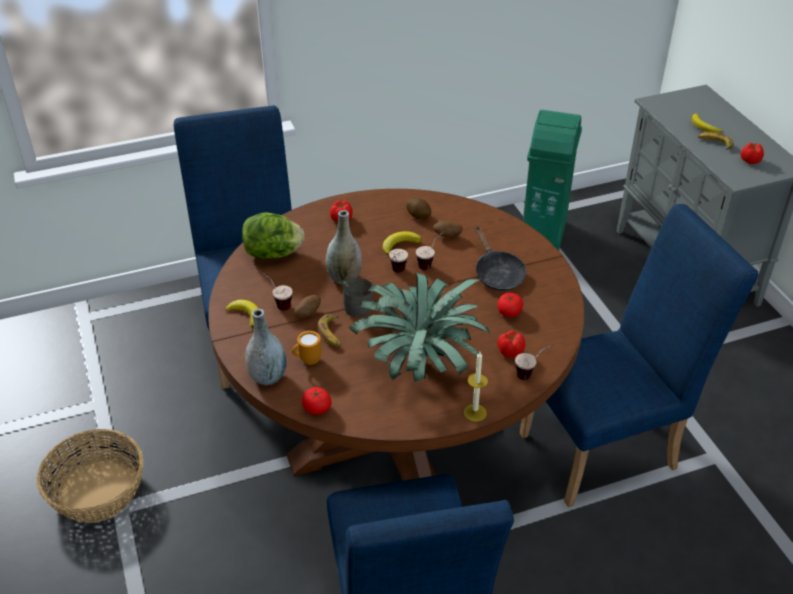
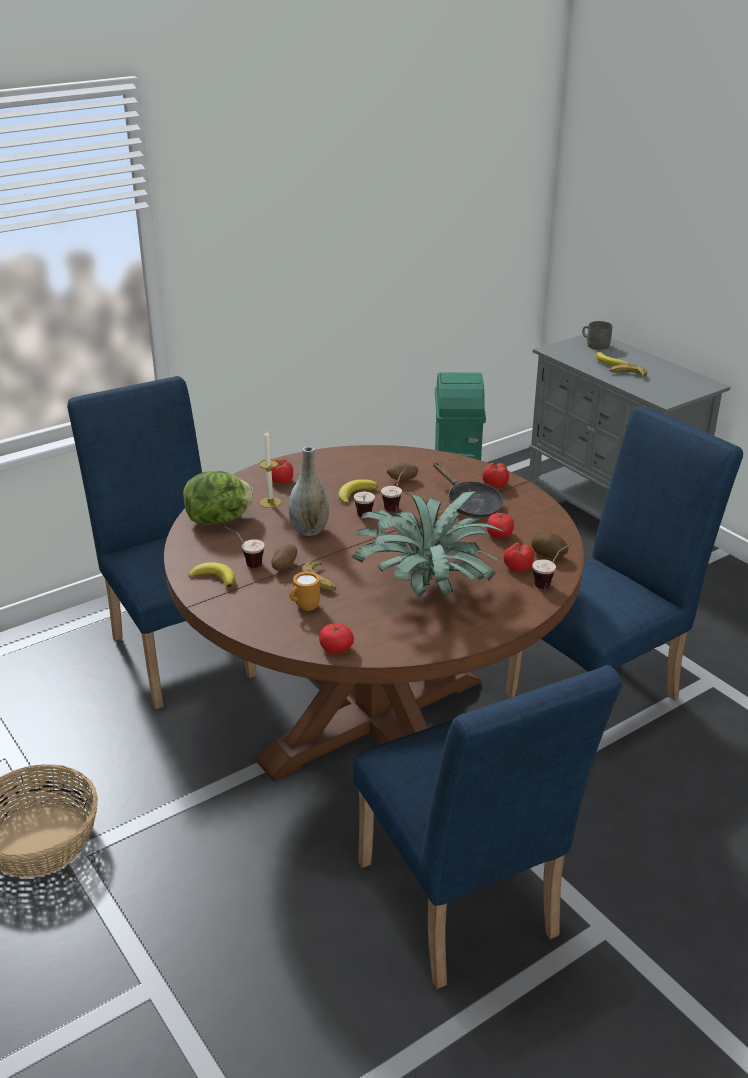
camera: 15 degrees left, 10 degrees down
grey vase [245,309,286,385] -> none
grey mug [343,278,373,318] -> grey mug moved to [582,321,613,350]
potato [406,197,431,219] -> potato moved to [531,533,569,559]
candle [464,352,488,422] -> candle moved to [259,429,281,508]
tomato [741,143,764,164] -> tomato moved to [482,462,509,488]

